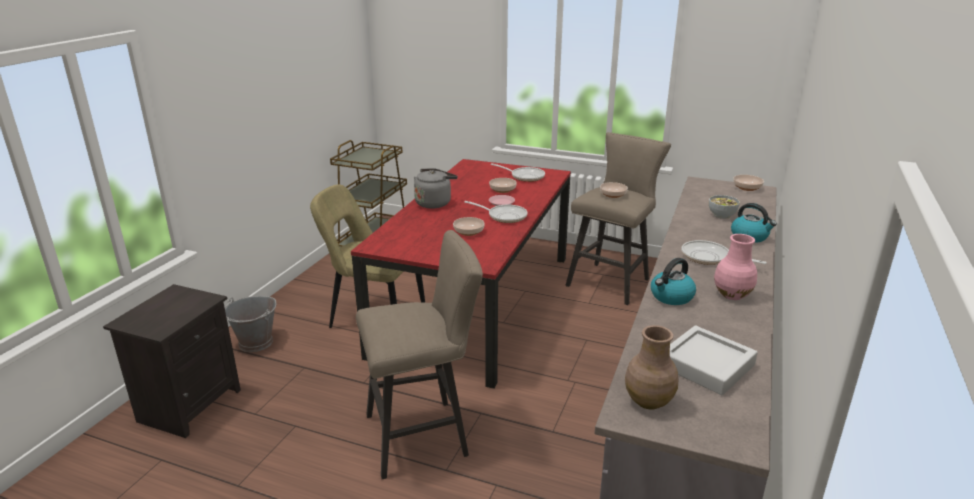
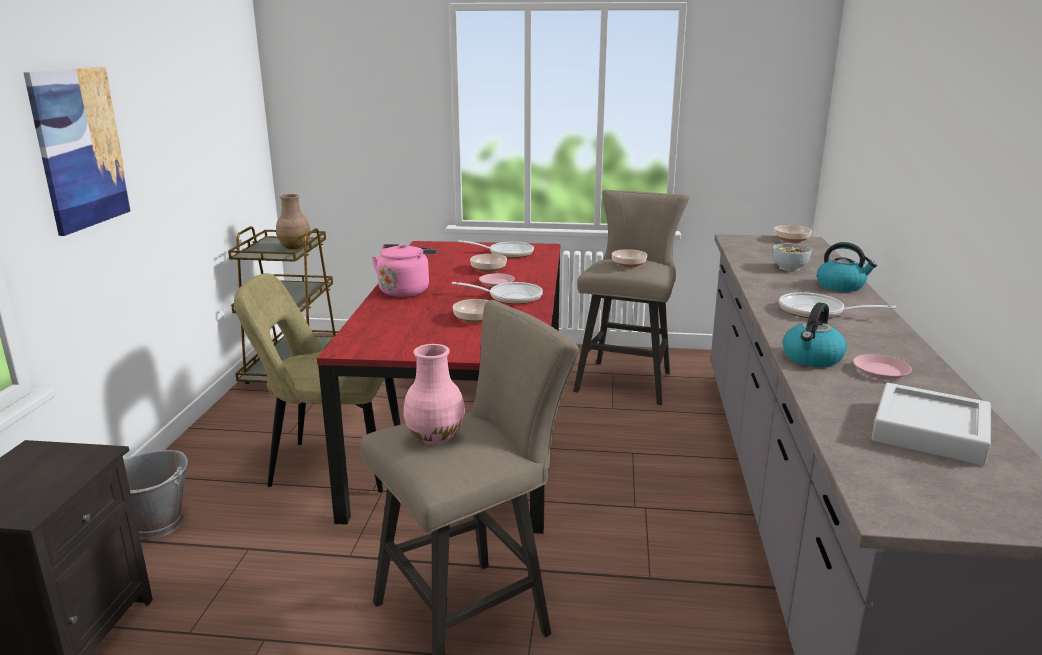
camera: 15 degrees left, 5 degrees down
grey kettle [414,168,458,208] -> pink kettle [372,244,437,297]
brown vase [625,325,678,410] -> brown vase moved to [276,194,310,249]
pink vase [714,234,757,300] -> pink vase moved to [403,344,465,445]
none -> picture [23,67,132,236]
none -> pink plate [853,354,912,380]

